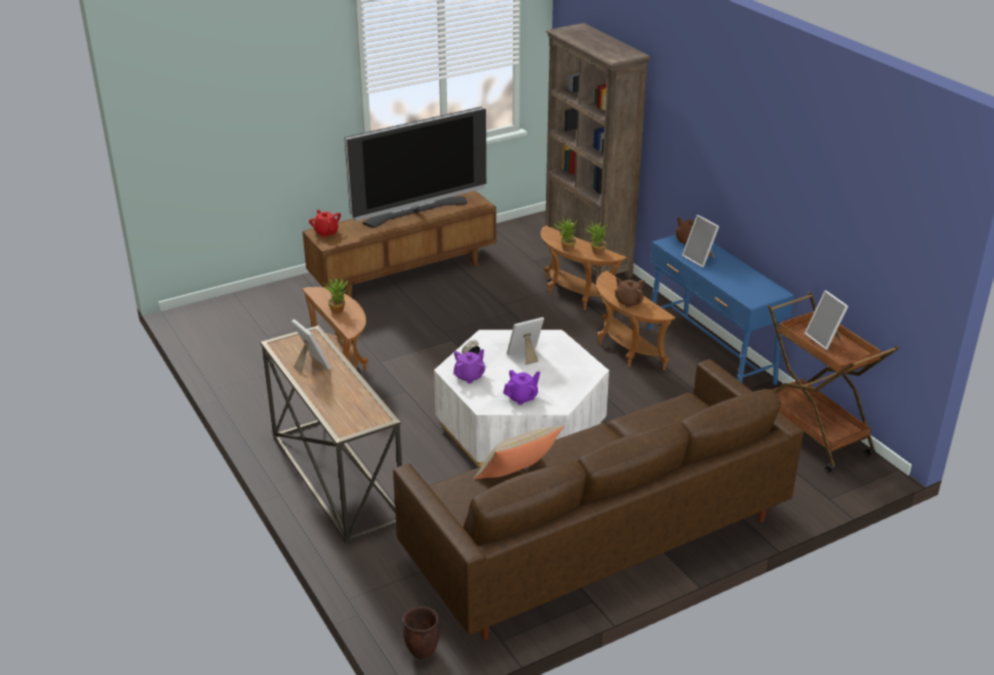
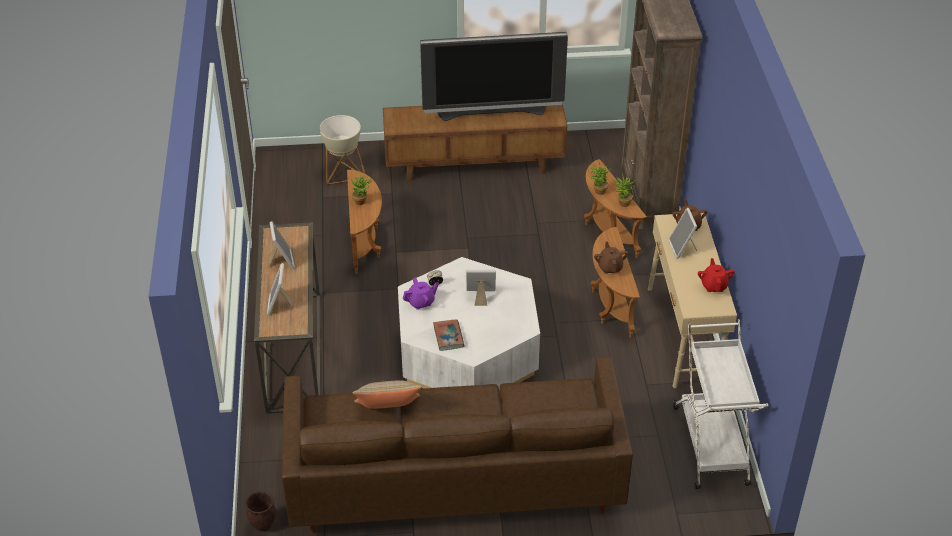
camera: 25 degrees right, 10 degrees up
red teapot [309,209,341,237] -> red teapot moved to [698,258,735,292]
purple teapot [503,370,540,405] -> book [433,319,465,351]
blue console table [648,235,794,385] -> beige console table [648,213,737,388]
brown cart [768,292,900,473] -> white cart [673,319,768,489]
picture frame [804,290,848,350] -> picture frame moved to [267,263,294,315]
none -> planter [319,115,365,185]

